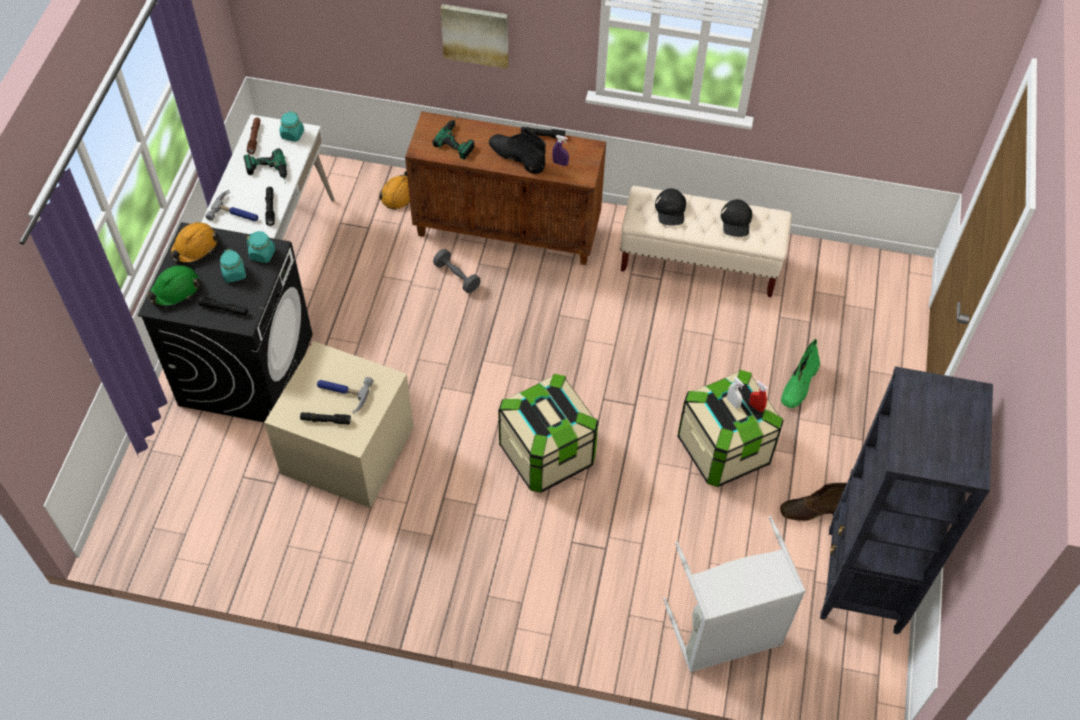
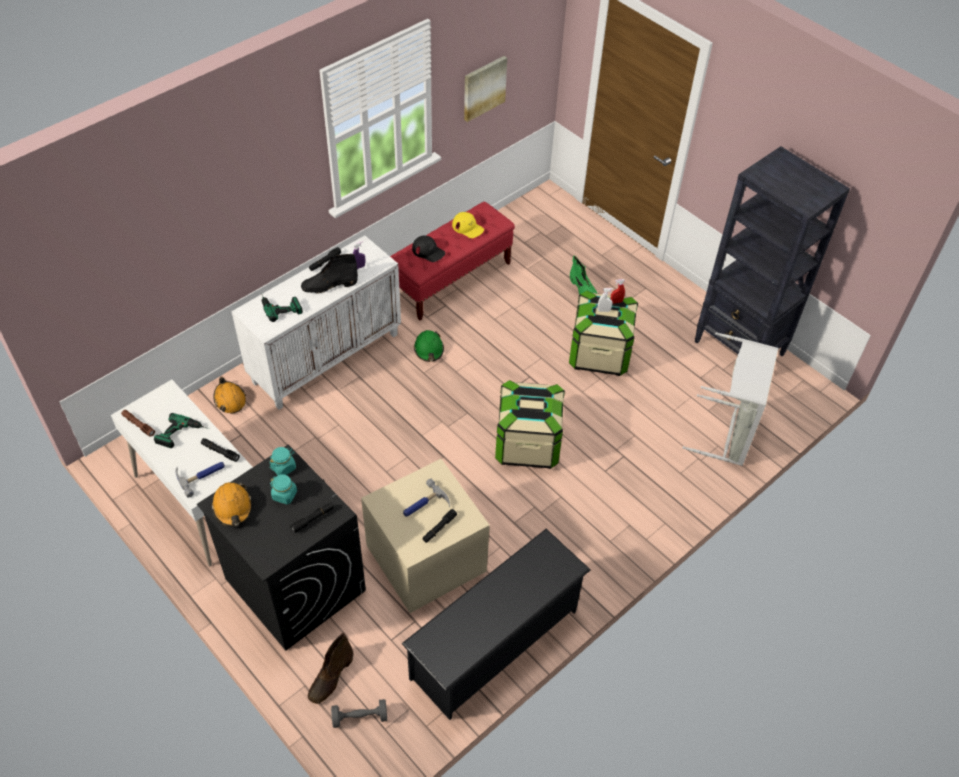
camera: 55 degrees left, 5 degrees down
green hard hat [147,265,201,307] -> green hard hat moved to [414,330,444,362]
turquoise jar [280,111,304,142] -> none
brown cabinet [405,111,606,265] -> white cabinet [231,235,401,410]
grey dumbbell [433,249,480,293] -> grey dumbbell moved to [331,699,387,728]
picture [440,4,508,69] -> picture moved to [464,56,507,122]
beige bench [620,186,792,297] -> red bench [390,202,515,320]
black cap [721,199,752,237] -> yellow cap [452,212,484,238]
brown boot [780,483,847,522] -> brown boot moved to [308,633,353,704]
none -> black shoe rack [402,529,591,720]

